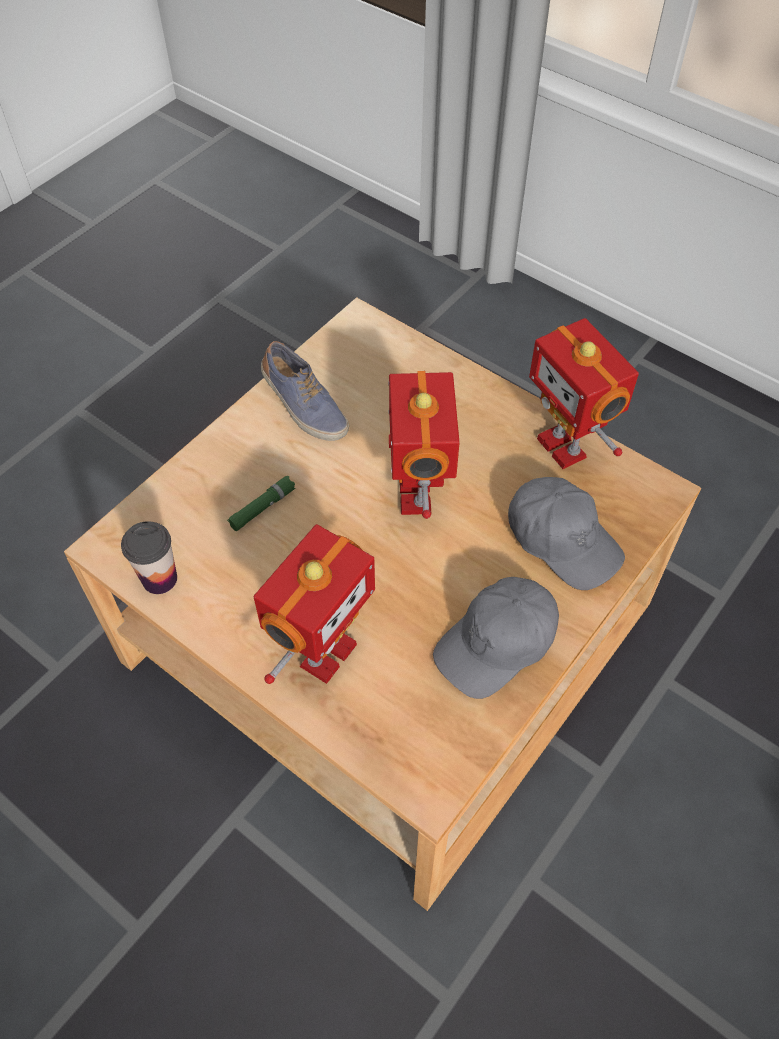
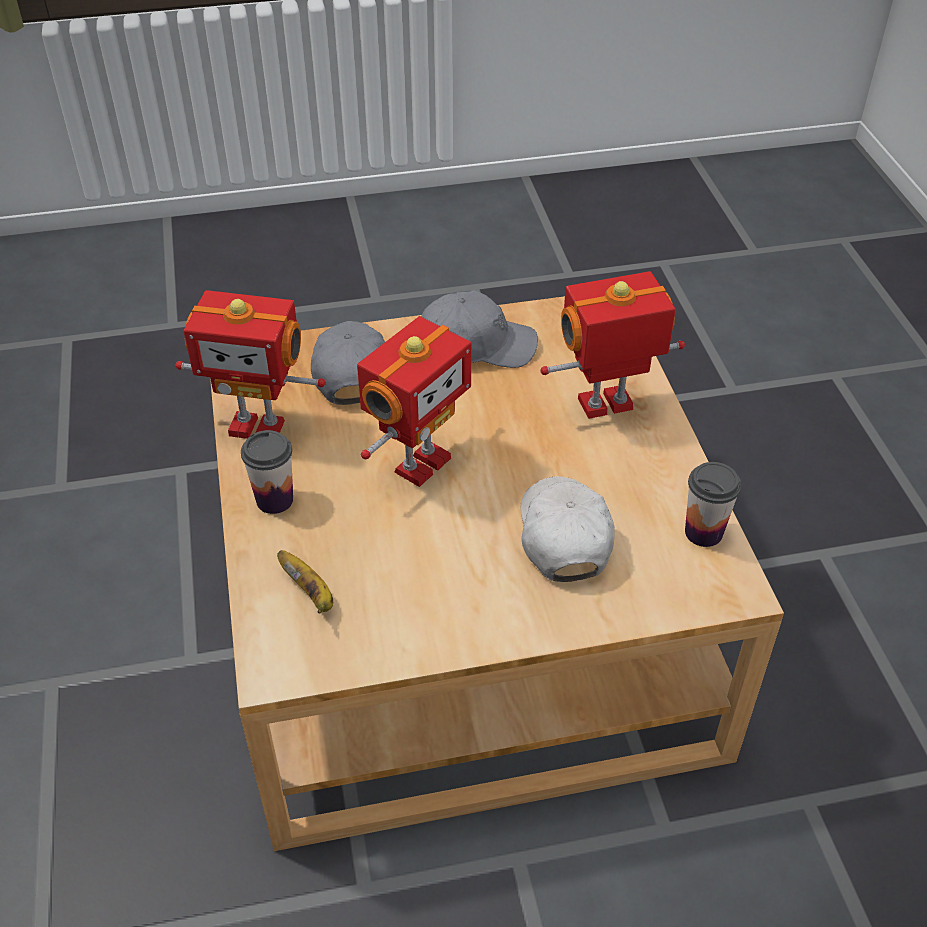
camera: 140 degrees left, 10 degrees down
green flashlight [227,476,295,531] -> white cap [520,476,615,582]
shoe [261,341,349,441] -> none
toy robot [529,318,639,469] -> toy robot turned 90 degrees clockwise [176,290,326,439]
none -> cup [241,430,293,514]
none -> banana [277,550,333,614]

